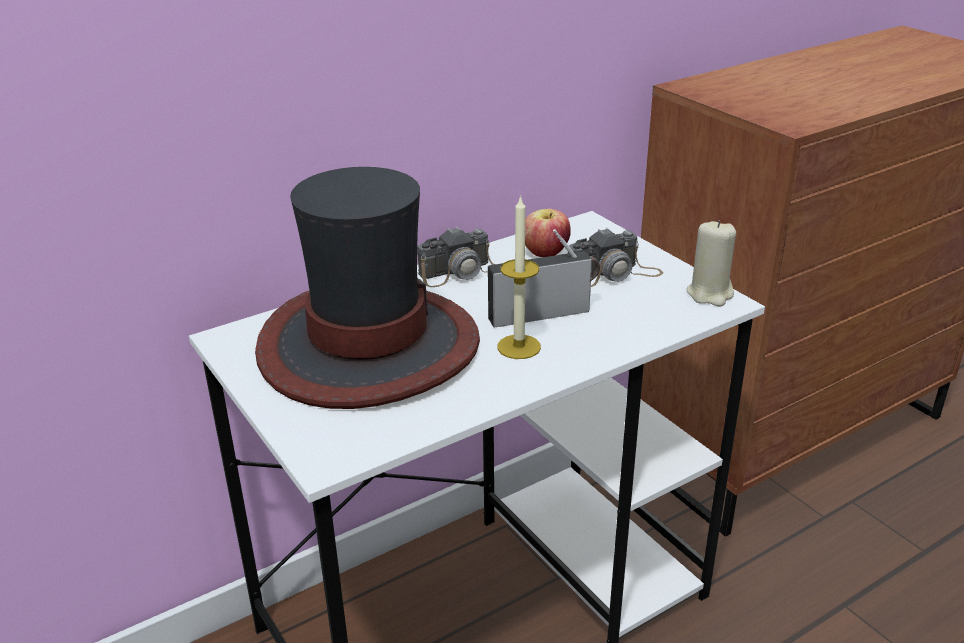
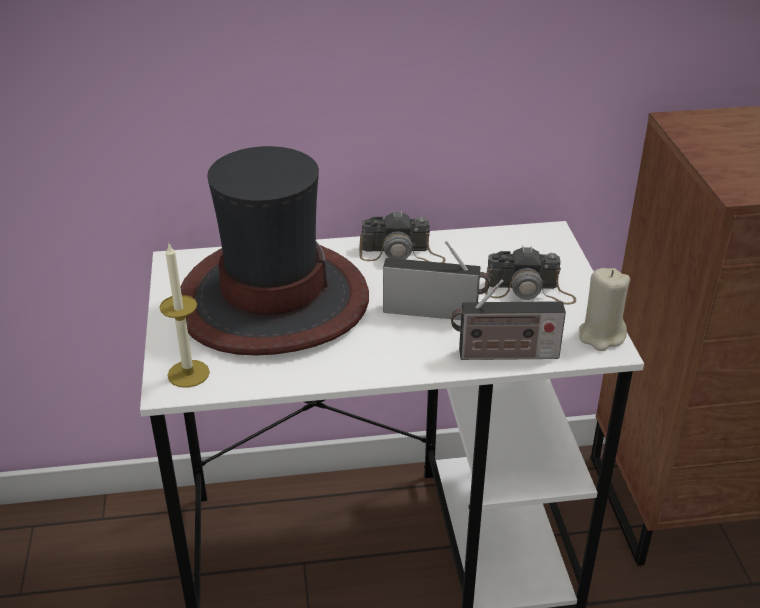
camera: 25 degrees right, 5 degrees up
candle [497,195,541,359] -> candle moved to [159,244,210,388]
apple [525,209,571,257] -> none
none -> radio [451,279,566,360]

